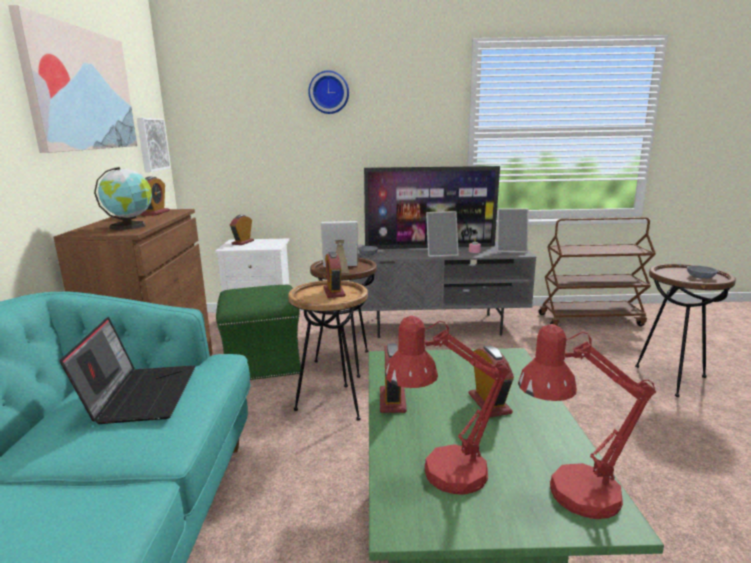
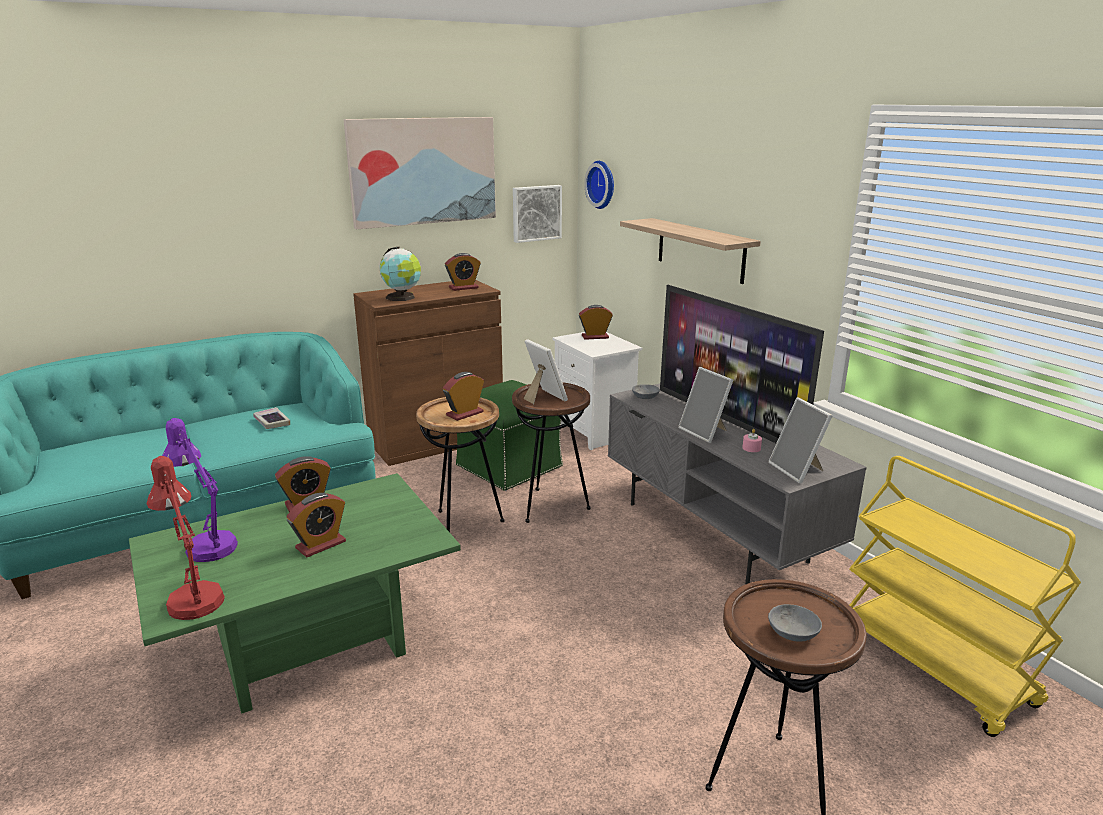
camera: 60 degrees right, 5 degrees up
laptop [60,317,196,424] -> book [253,407,290,429]
wall clock [308,71,349,114] -> wall clock moved to [584,161,614,209]
red table lamp [385,316,510,495] -> purple table lamp [162,418,238,562]
brown cart [538,217,656,326] -> yellow cart [849,456,1081,737]
none -> shelf [620,218,761,284]

